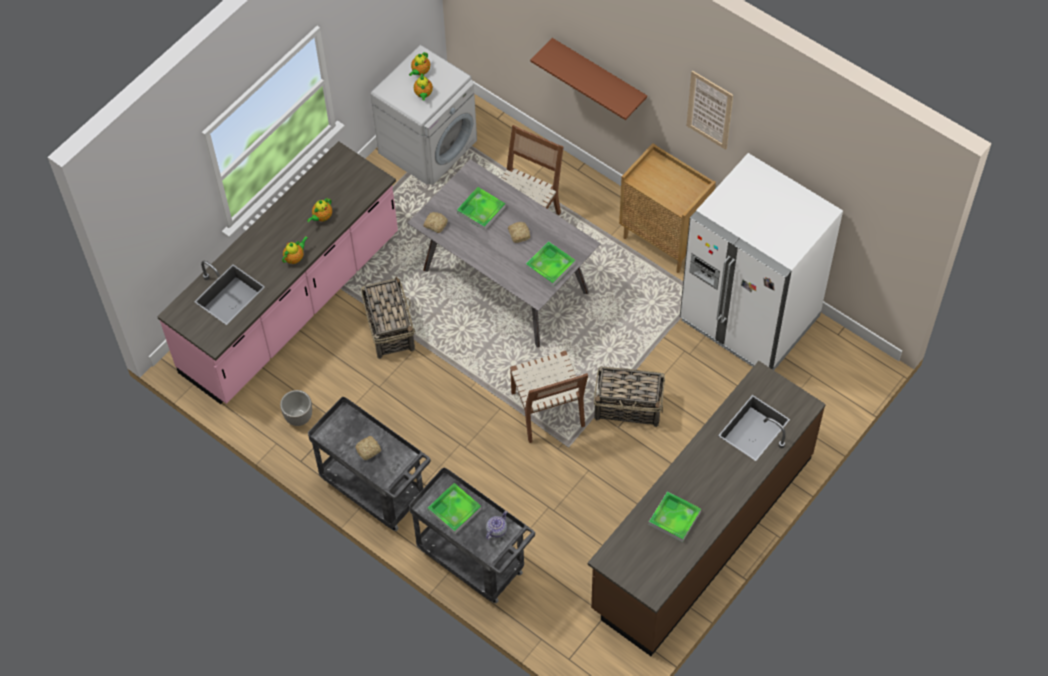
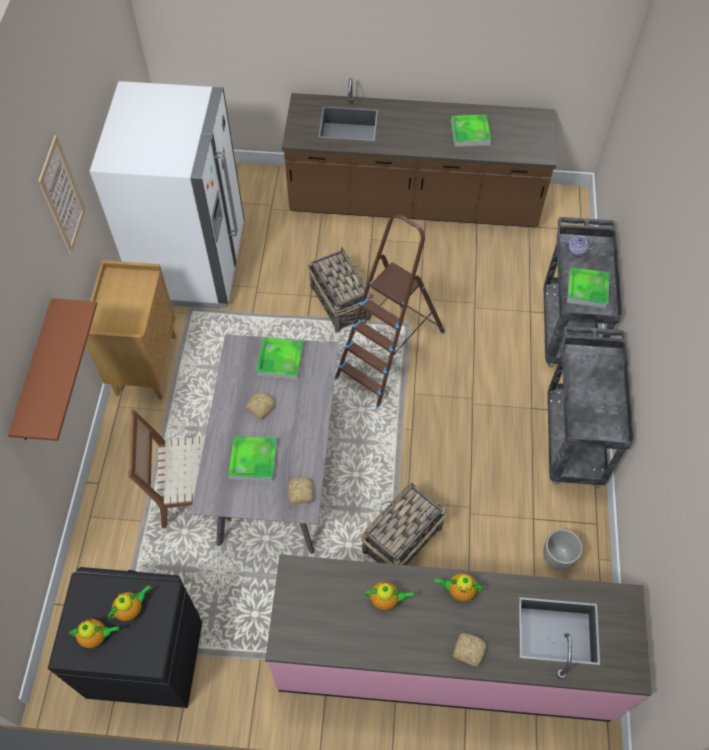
camera: 125 degrees left, 0 degrees up
bread [355,436,381,460] -> bread moved to [453,633,486,667]
white washing machine [370,45,477,185] -> black washing machine [48,567,202,708]
chair [510,350,588,443] -> brown step ladder [335,215,445,408]

